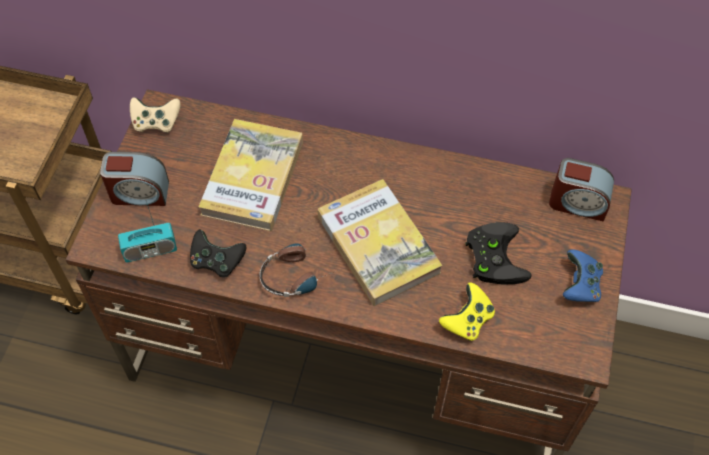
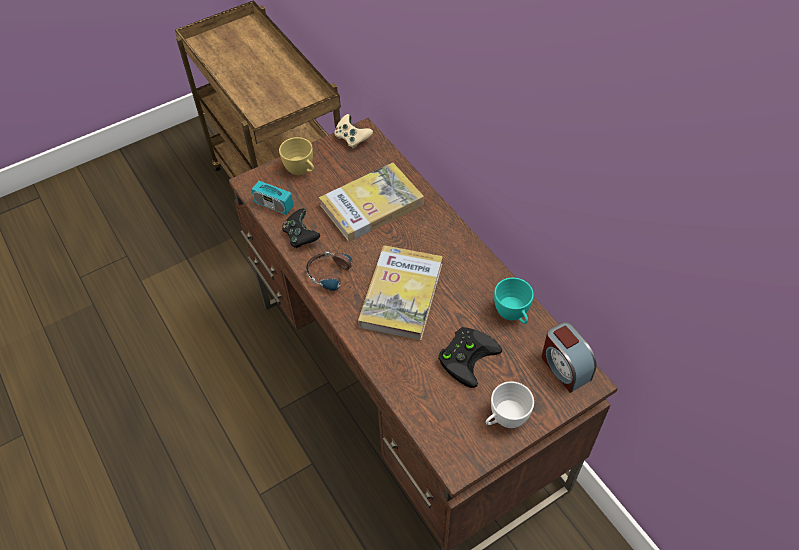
camera: 45 degrees right, 5 degrees down
alarm clock [100,152,169,206] -> yellow cup [279,137,314,175]
yellow game controller [439,282,495,341] -> none
blue game controller [563,250,603,302] -> white cup [486,381,534,428]
none -> turquoise cup [494,278,534,324]

